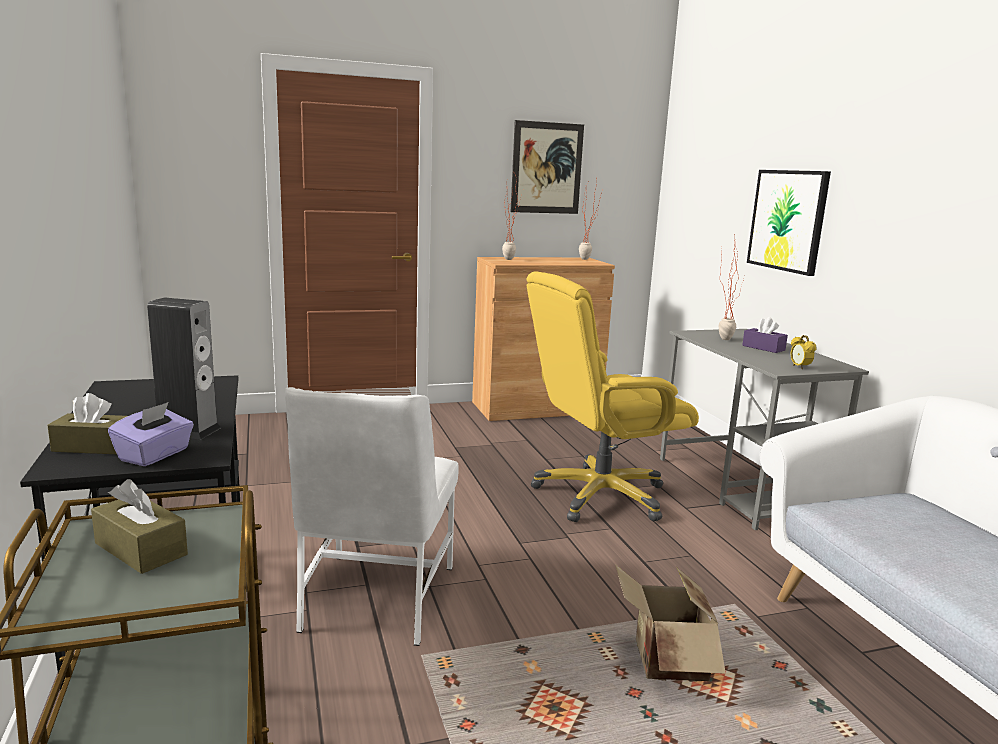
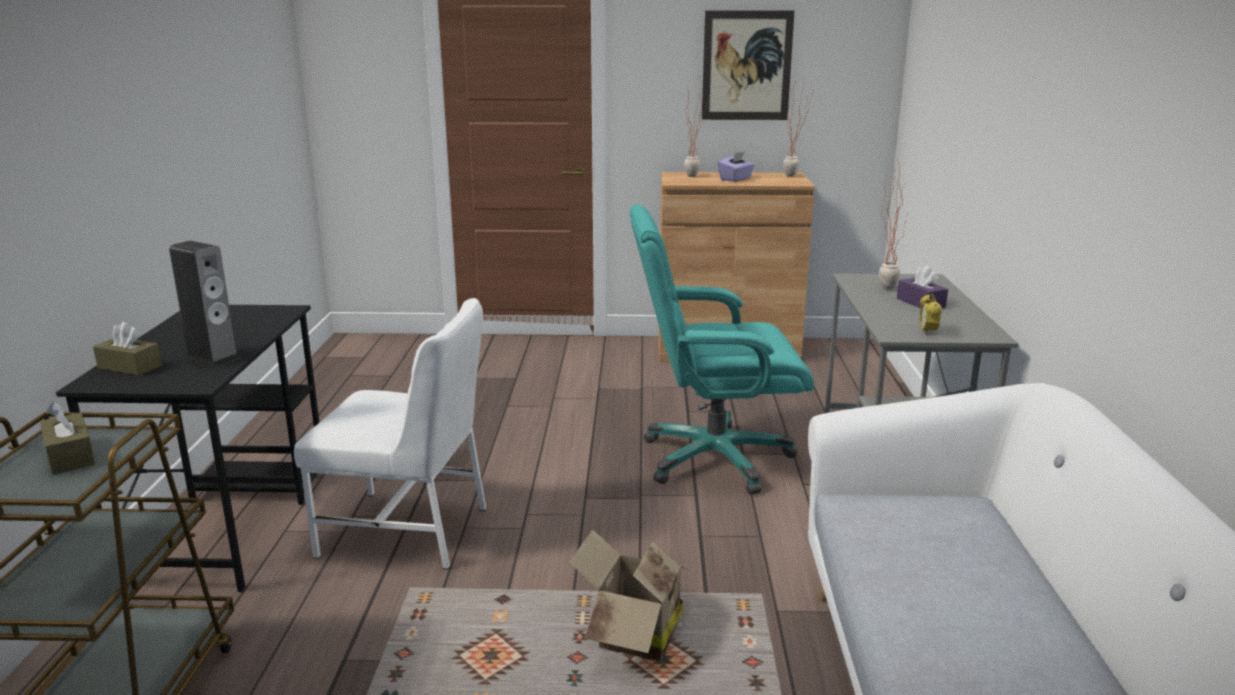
camera: 20 degrees right, 5 degrees up
purple tissue box [108,402,194,466] -> purple tissue box moved to [718,152,755,182]
white chair [285,387,459,646] -> white chair turned 105 degrees counterclockwise [294,298,487,570]
yellow office chair [526,271,699,522] -> turquoise office chair [630,204,814,494]
picture [747,170,831,276] -> none

